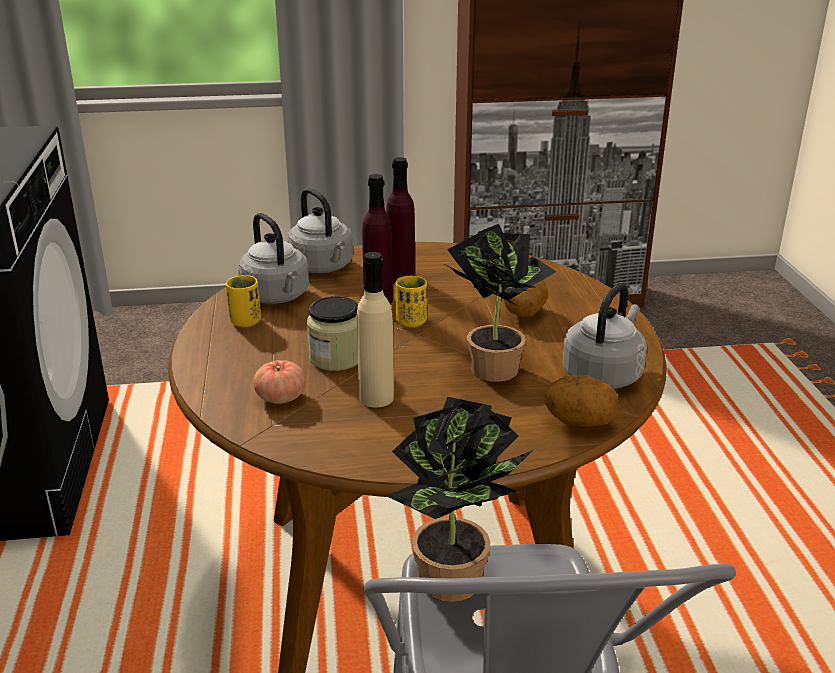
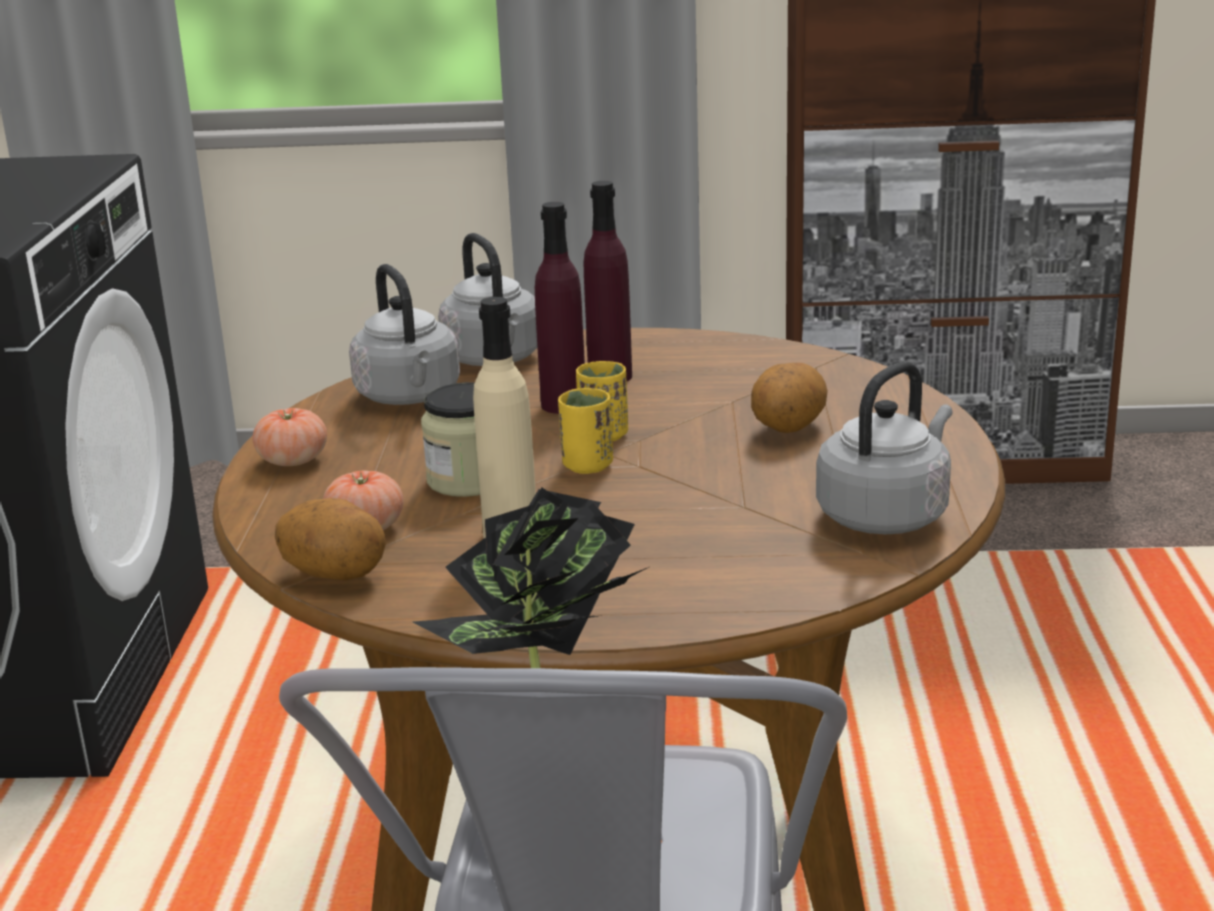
camera: 10 degrees right, 5 degrees down
yellow cup [226,275,261,327] -> yellow cup moved to [558,388,613,474]
potted plant [446,224,556,382] -> none
potato [544,375,618,426] -> potato moved to [275,498,386,580]
none -> tomato [252,408,327,466]

